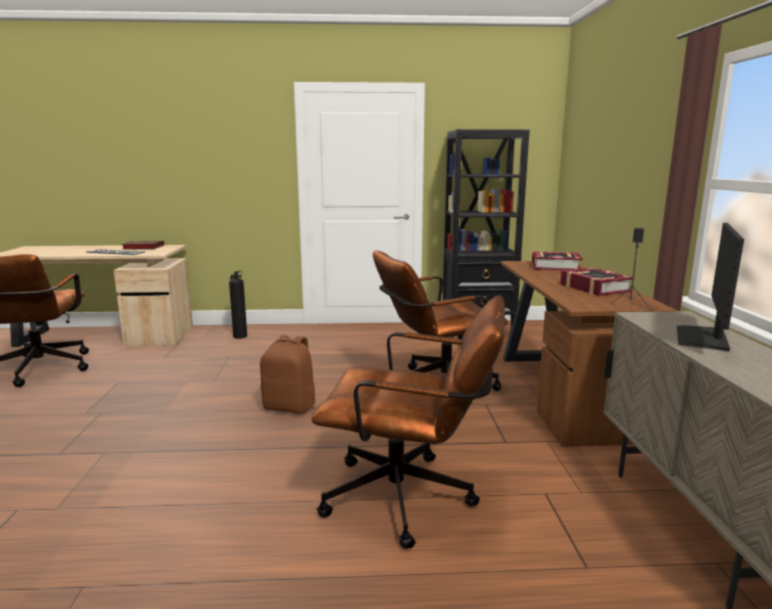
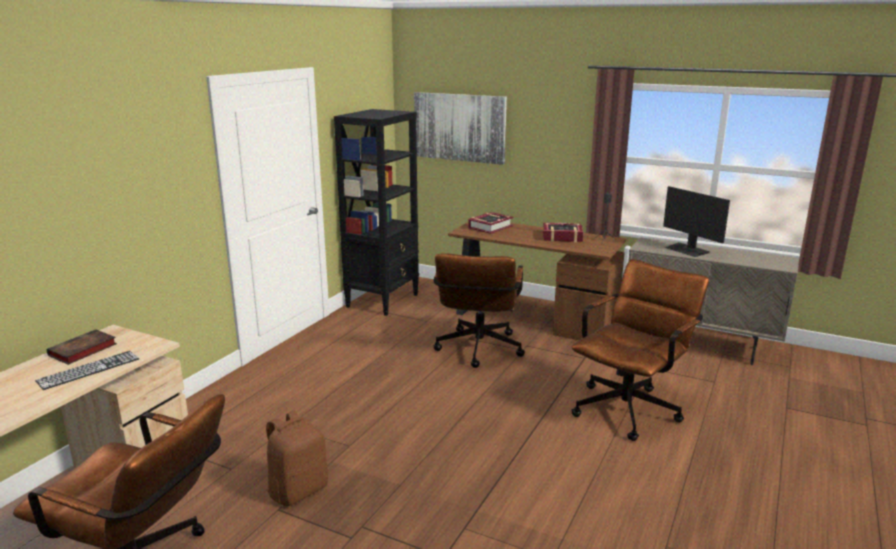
camera: 60 degrees left, 5 degrees up
fire extinguisher [229,271,247,339] -> none
brown backpack [260,335,316,414] -> brown backpack moved to [266,411,328,506]
none -> picture [414,92,507,165]

